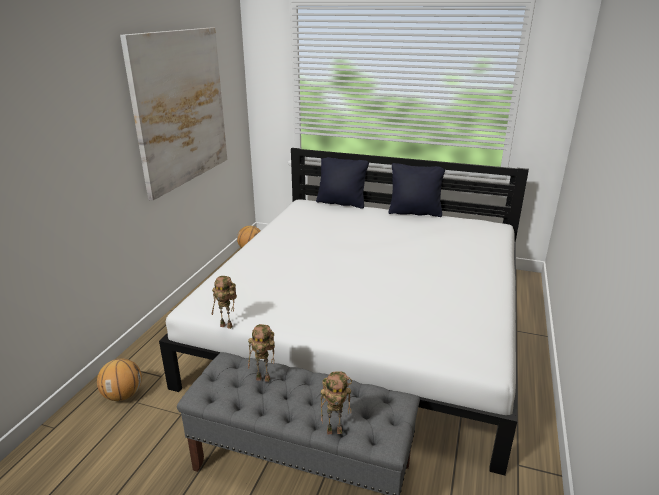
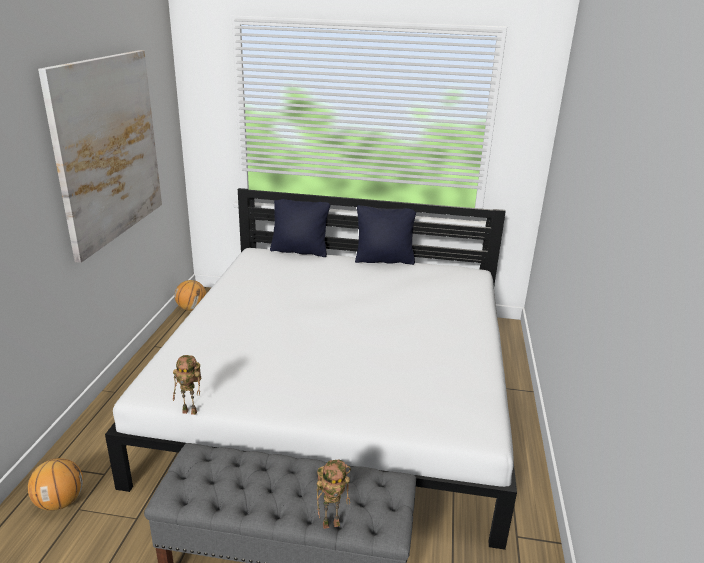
camera: 10 degrees left, 0 degrees up
toy robot [248,324,275,382] -> none

